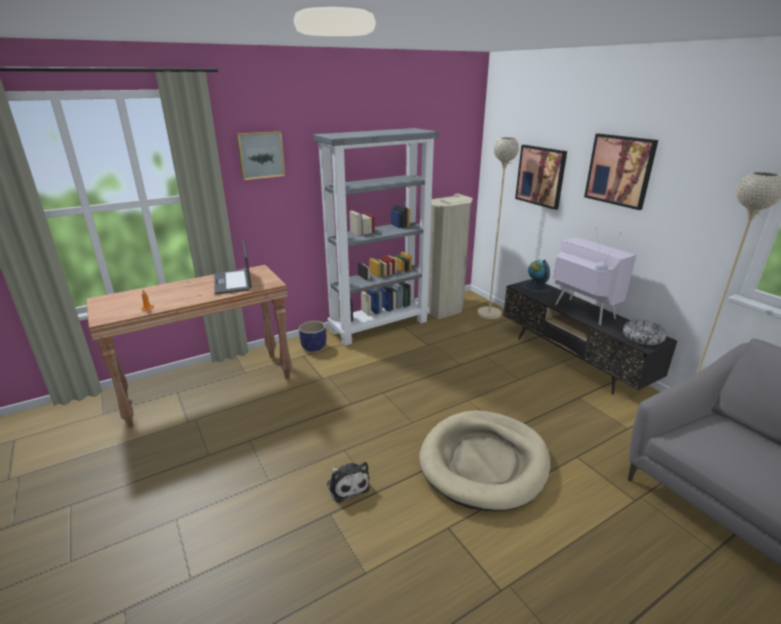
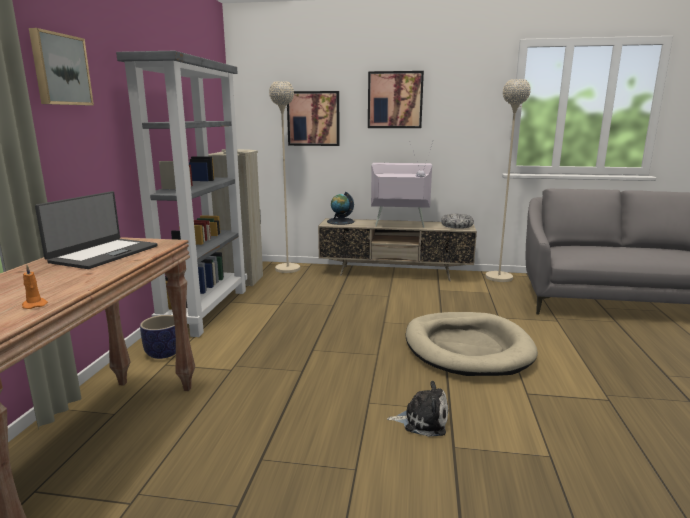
camera: 50 degrees left, 10 degrees down
laptop [215,240,252,294] -> laptop turned 90 degrees counterclockwise [35,191,158,269]
black tv stand [503,279,677,394] -> beige tv stand [318,218,477,281]

